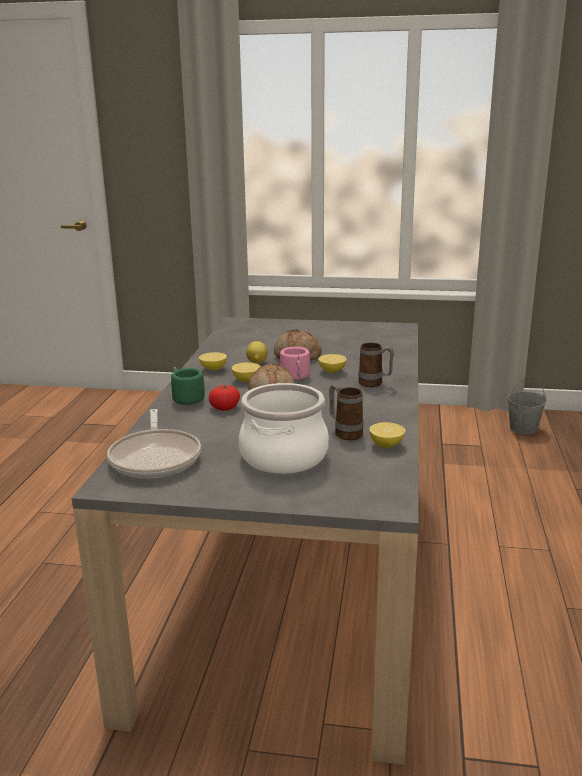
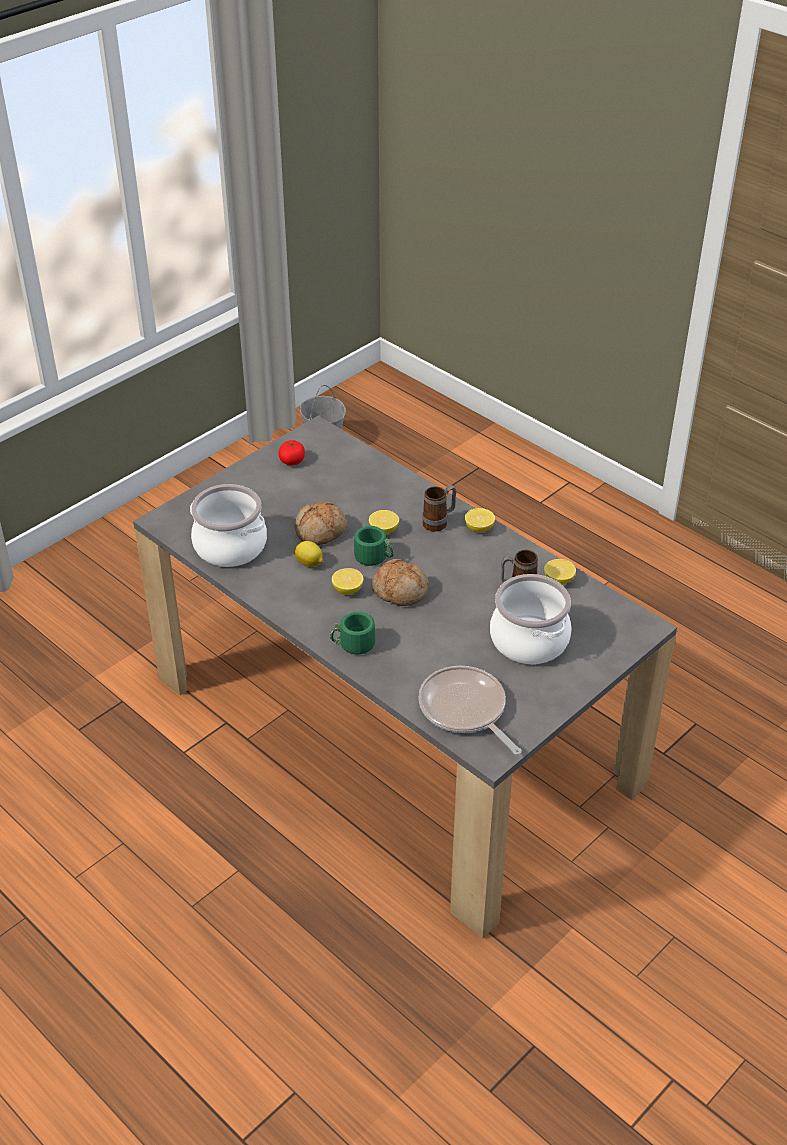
camera: 55 degrees left, 20 degrees up
frying pan [107,409,201,478] -> frying pan turned 150 degrees counterclockwise [418,666,522,755]
lemon [199,352,227,371] -> lemon moved to [465,508,495,532]
tomato [209,385,240,411] -> tomato moved to [278,440,305,465]
pink mug [280,347,310,380] -> green mug [354,526,394,566]
none -> cooking pot [190,484,267,567]

